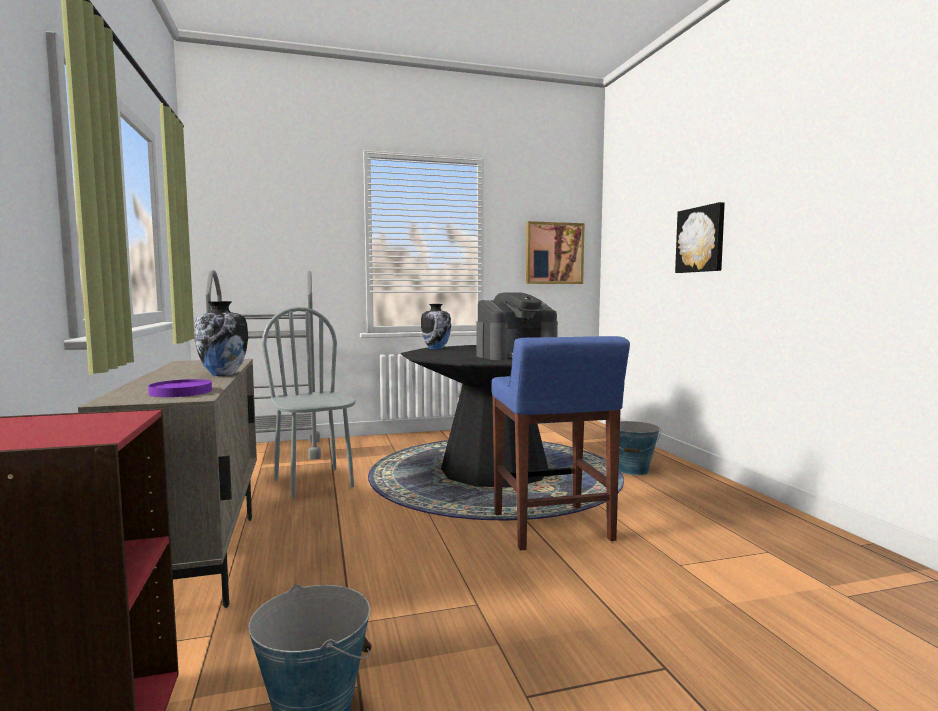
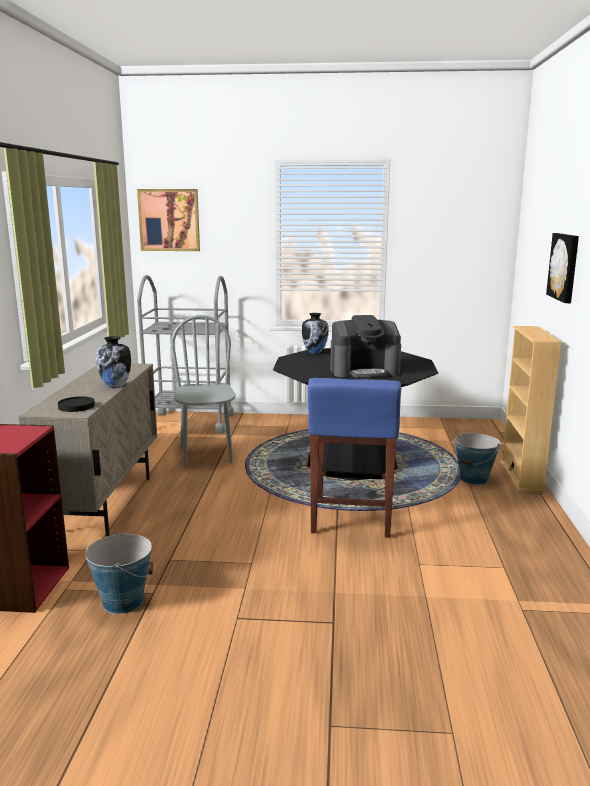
camera: 20 degrees right, 10 degrees up
purple plate [148,379,212,397] -> black plate [58,396,95,412]
picture [526,221,585,284] -> picture moved to [137,189,200,251]
none -> beige bookcase [501,326,562,493]

